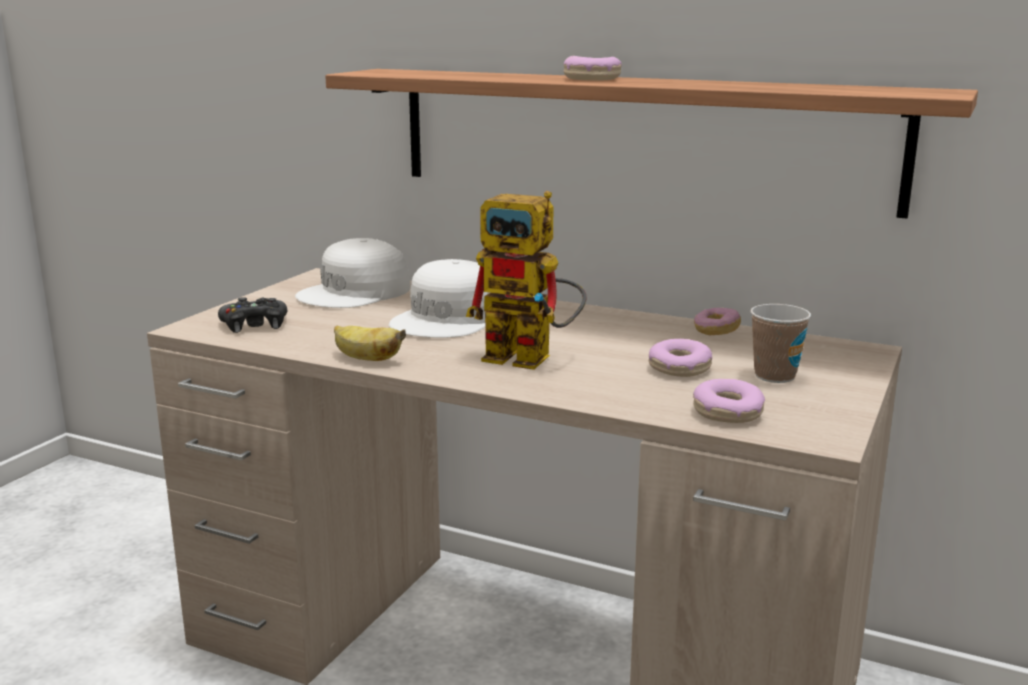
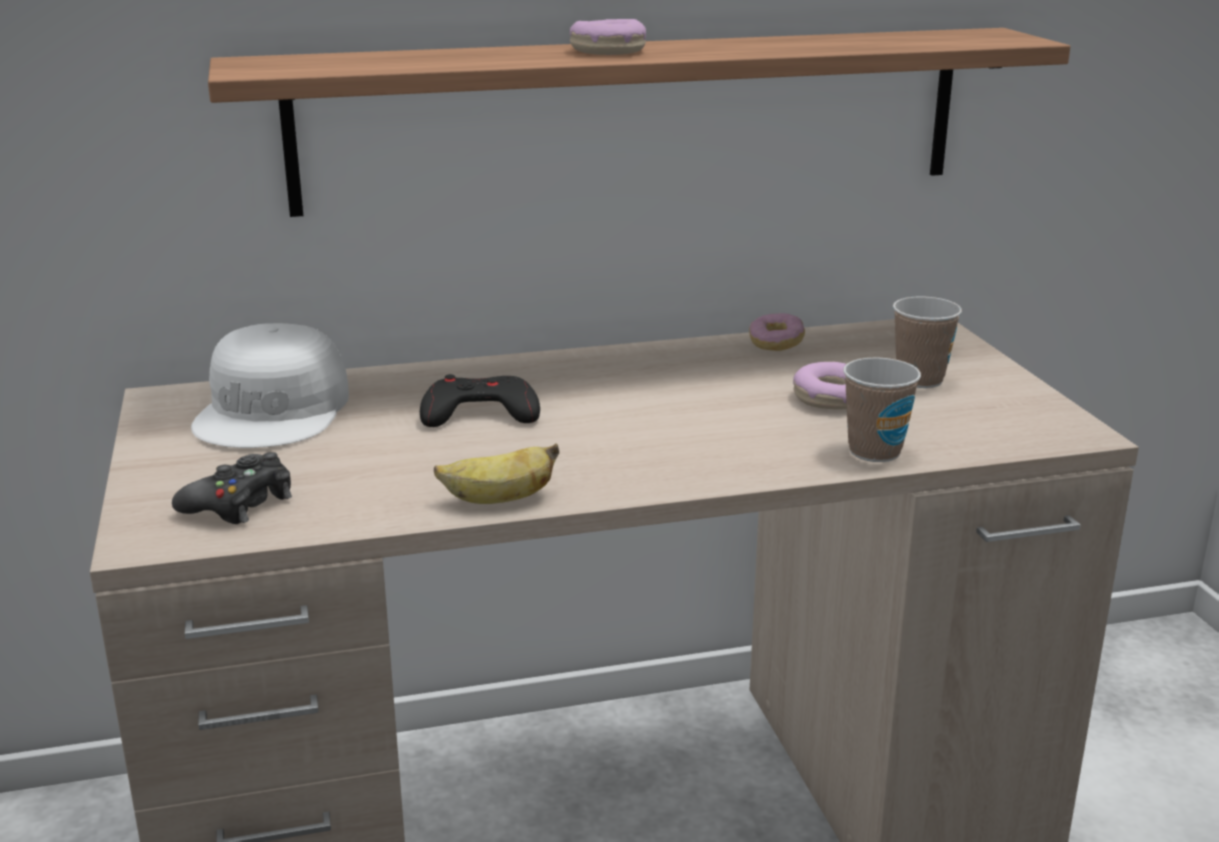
camera: 40 degrees left, 5 degrees up
white cap [389,259,490,338] -> black game controller [420,374,540,427]
toy robot [466,191,586,370] -> none
donut [693,379,765,423] -> none
none -> cup [843,358,921,462]

